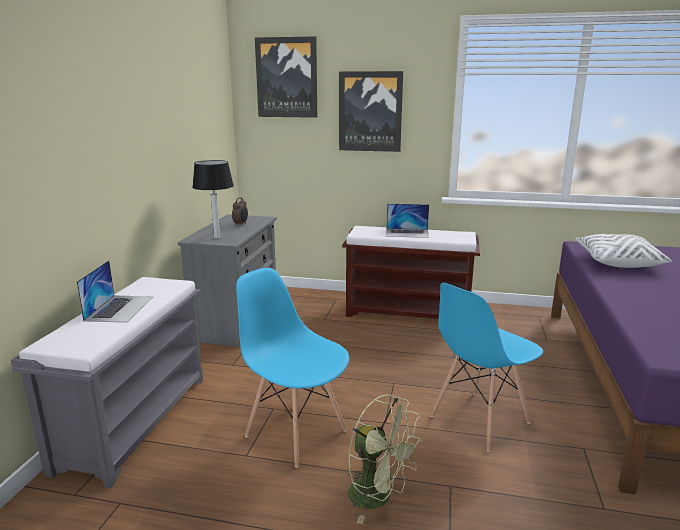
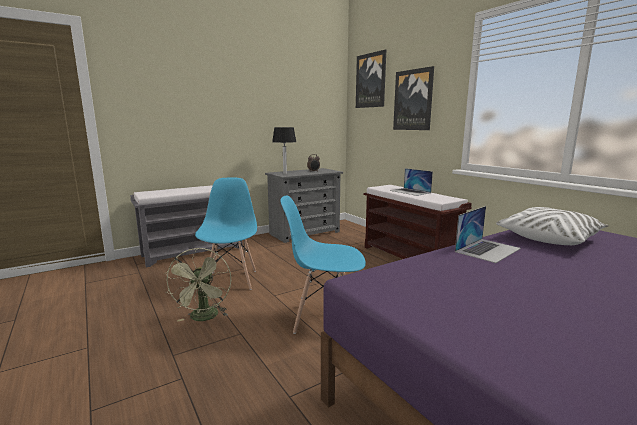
camera: 45 degrees right, 5 degrees down
laptop [77,260,153,323] -> laptop moved to [455,206,521,263]

